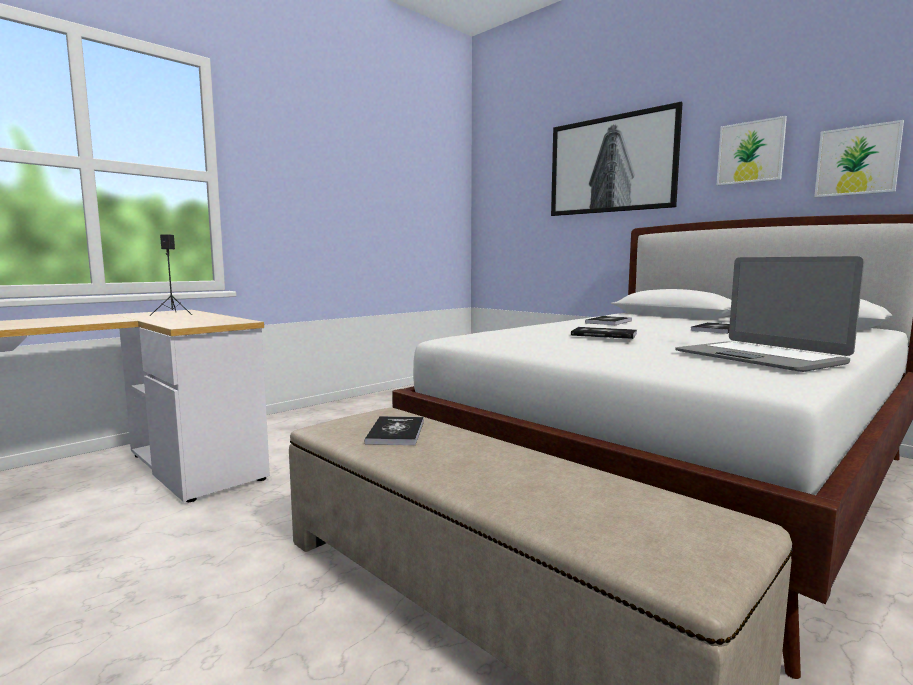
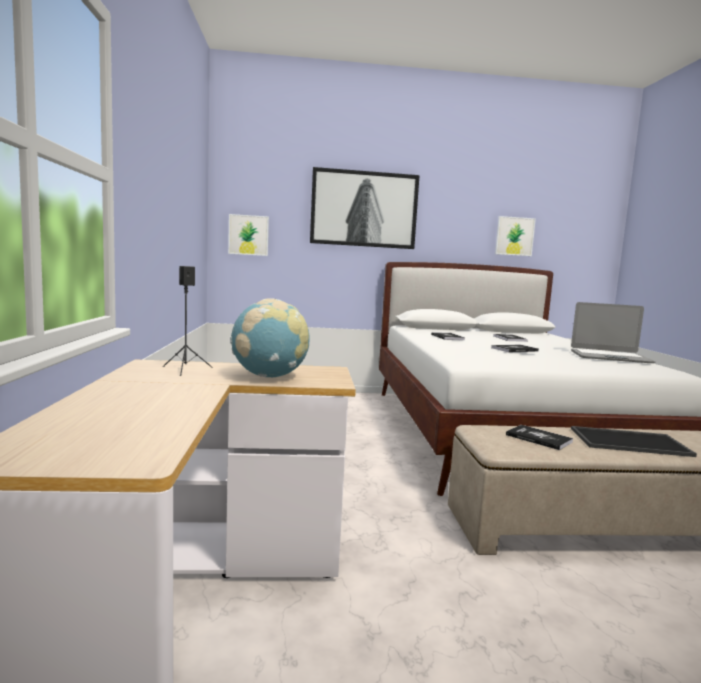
camera: 50 degrees left, 0 degrees up
picture [717,116,787,186] -> picture moved to [228,214,269,256]
none -> globe [230,298,310,377]
none -> tray [571,426,697,457]

